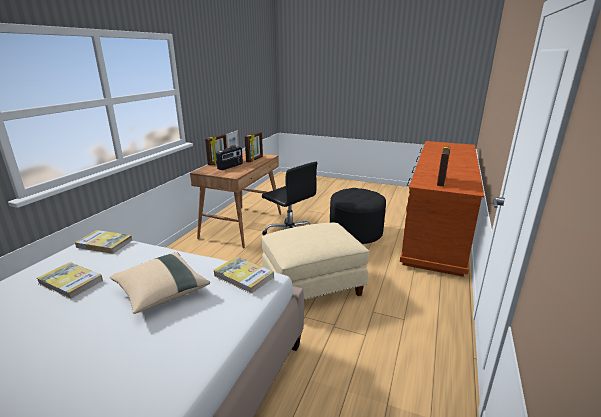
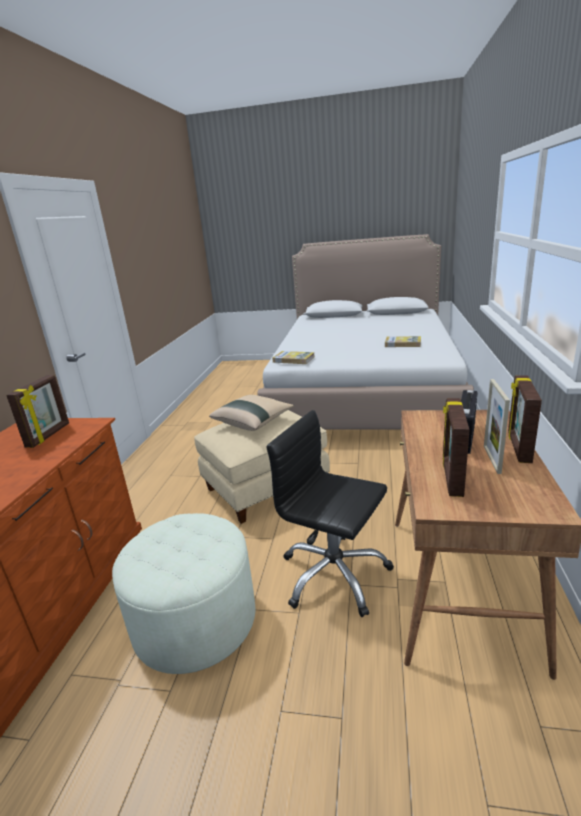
camera: 170 degrees right, 0 degrees up
book [75,230,133,254] -> none
beige pillow [110,252,210,314] -> beige pillow moved to [209,395,294,431]
black ottoman [330,188,386,244] -> white ottoman [112,513,255,674]

